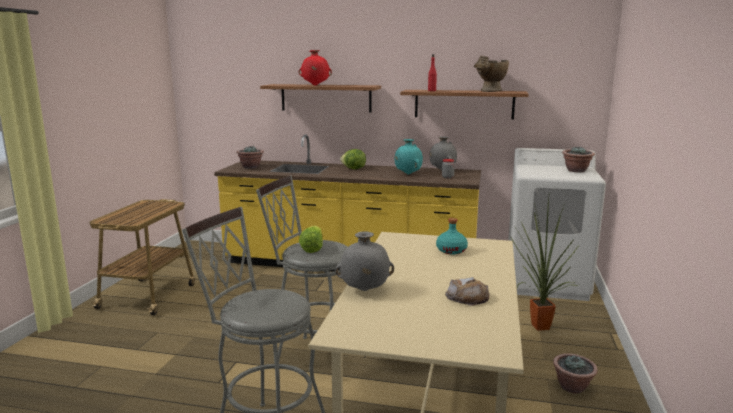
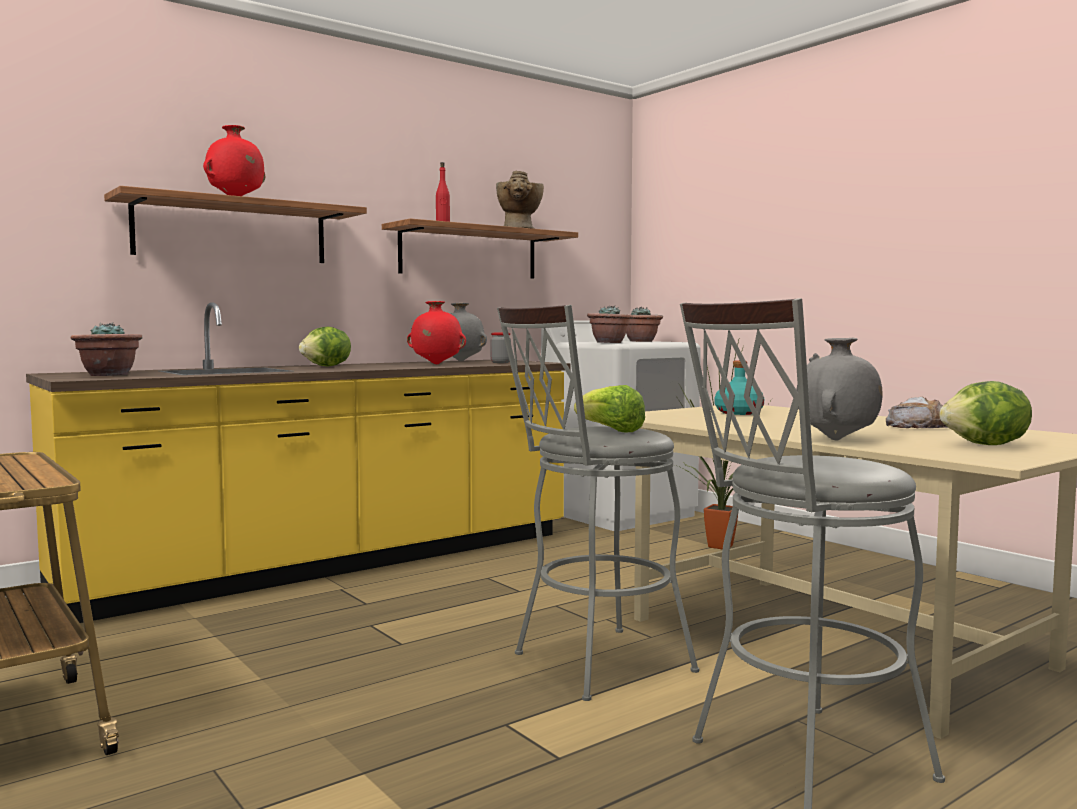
camera: 50 degrees left, 10 degrees down
turquoise vase [395,139,423,175] -> red vase [407,301,466,364]
potted plant [553,353,598,394] -> potted plant moved to [587,306,633,343]
none -> lettuce [939,381,1032,445]

